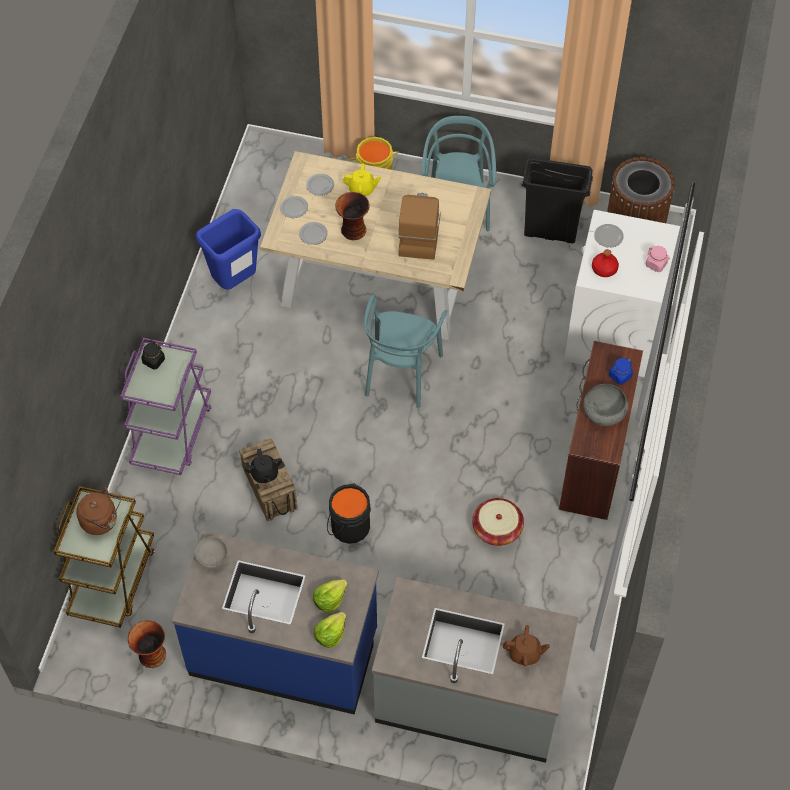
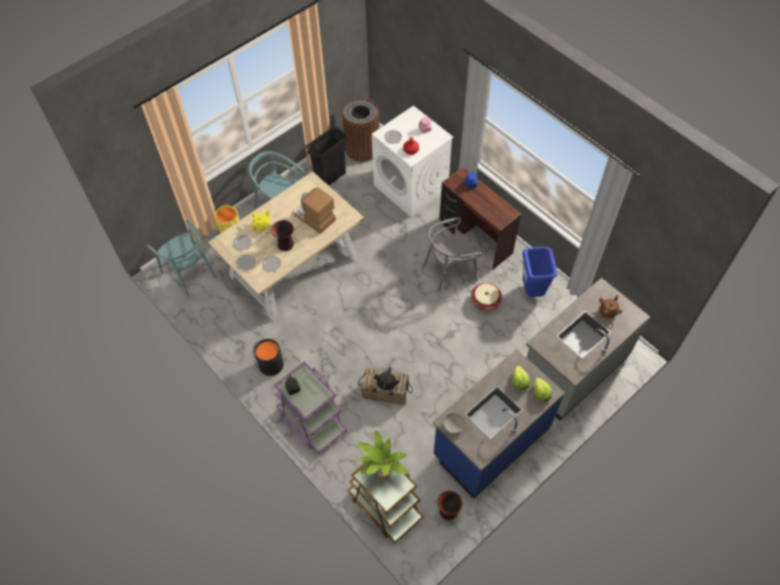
camera: 55 degrees left, 0 degrees up
brown kettle [76,487,121,535] -> potted plant [358,430,408,479]
blue trash can [196,209,261,289] -> blue trash can moved to [522,247,557,297]
black bucket [327,483,371,544] -> black bucket moved to [253,339,284,376]
turquoise chair [364,294,447,408] -> turquoise chair moved to [147,220,216,297]
grey bowl [583,384,629,426] -> none
none -> grey chair [423,217,482,292]

